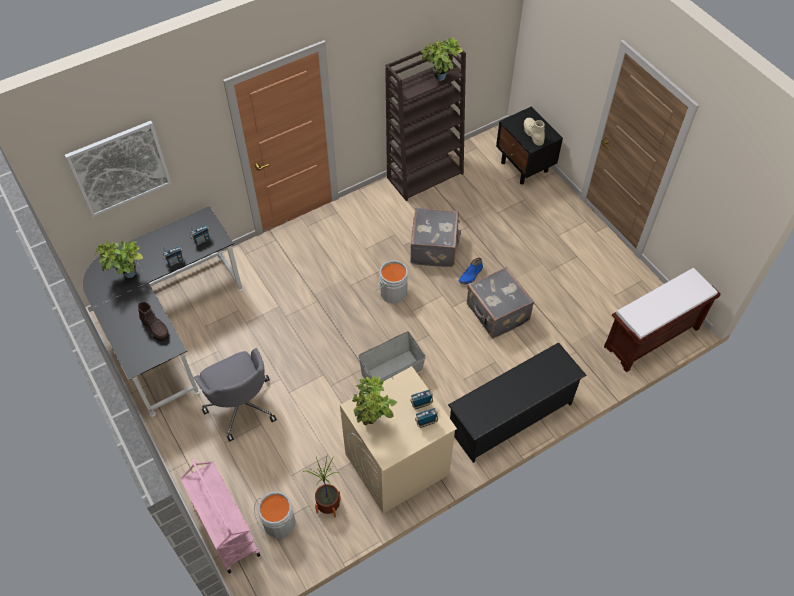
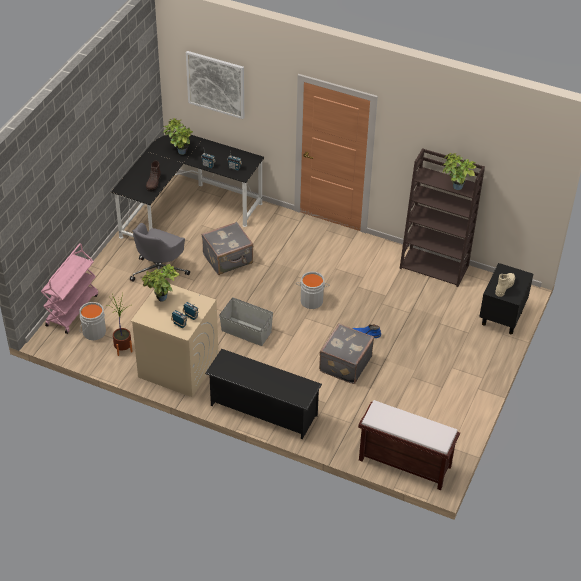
camera: 55 degrees right, 10 degrees down
grey suitcase [410,208,461,267] -> grey suitcase moved to [202,222,253,275]

